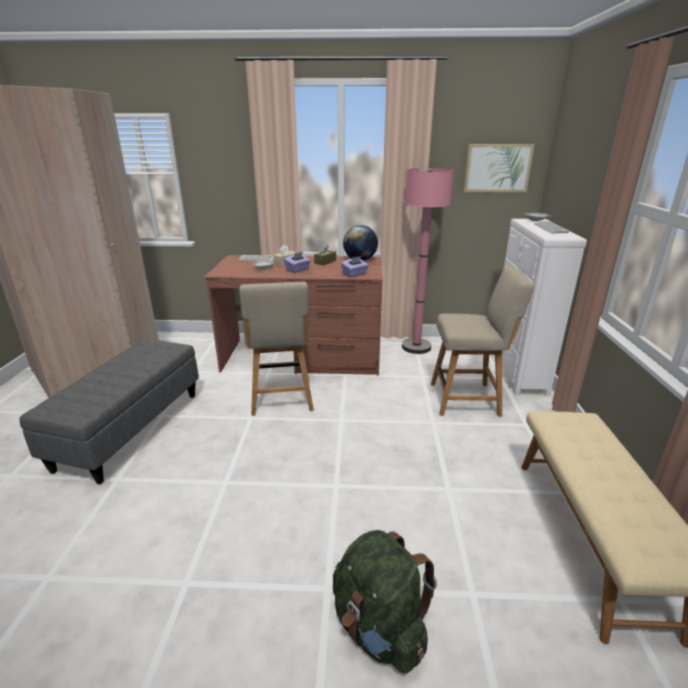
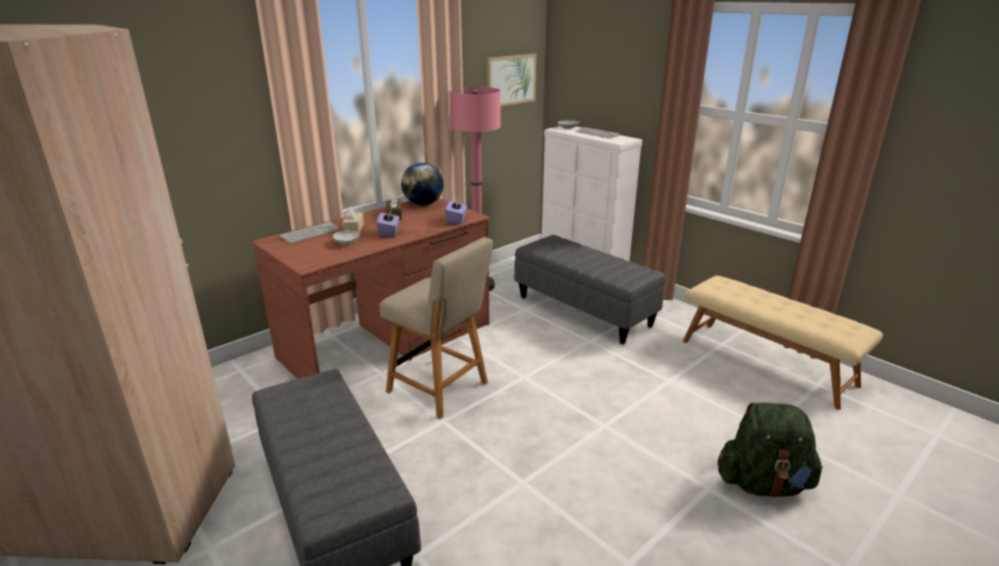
camera: 45 degrees left, 0 degrees up
beige chair [431,266,534,417] -> grey ottoman [514,235,666,344]

